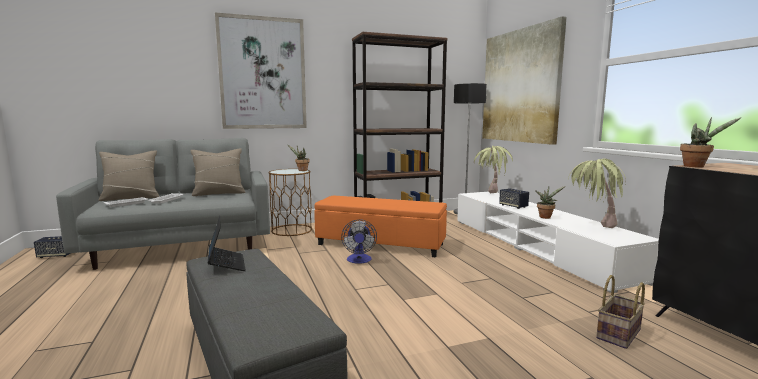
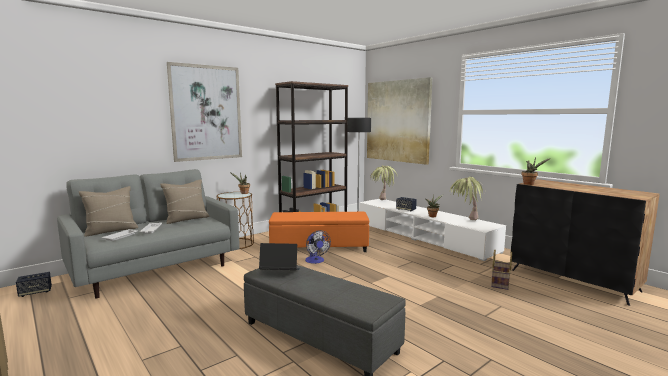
camera: 20 degrees left, 0 degrees up
laptop [208,216,246,271] -> laptop turned 45 degrees counterclockwise [259,243,300,270]

